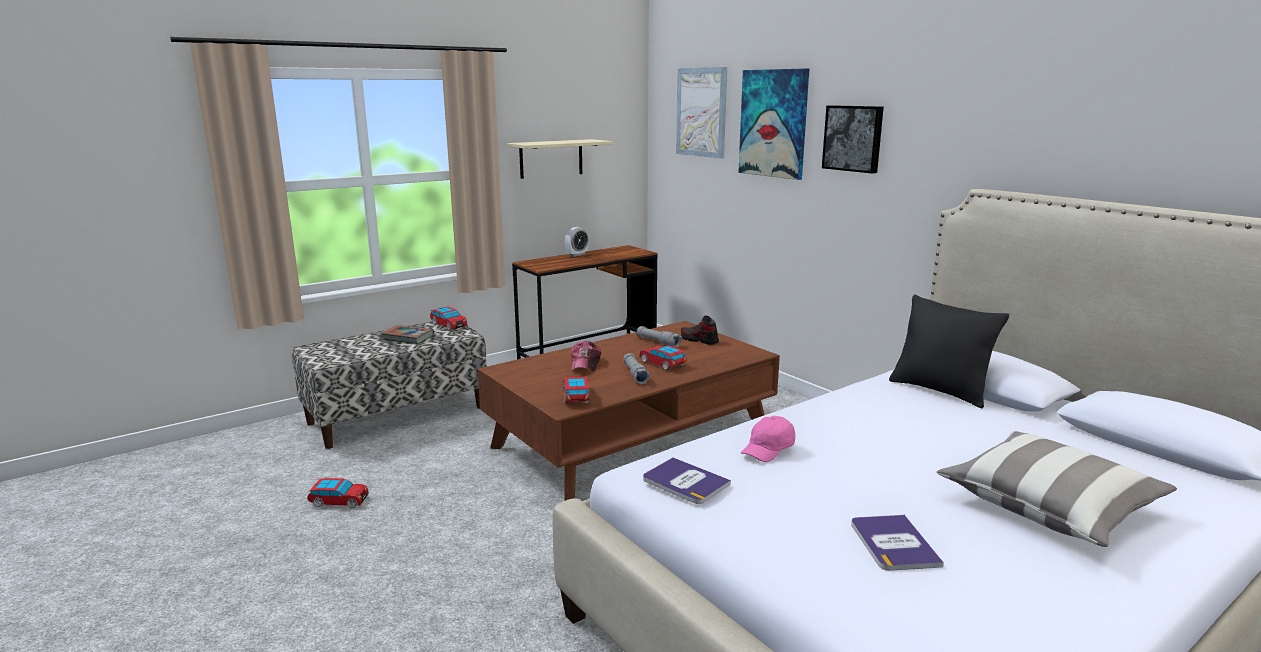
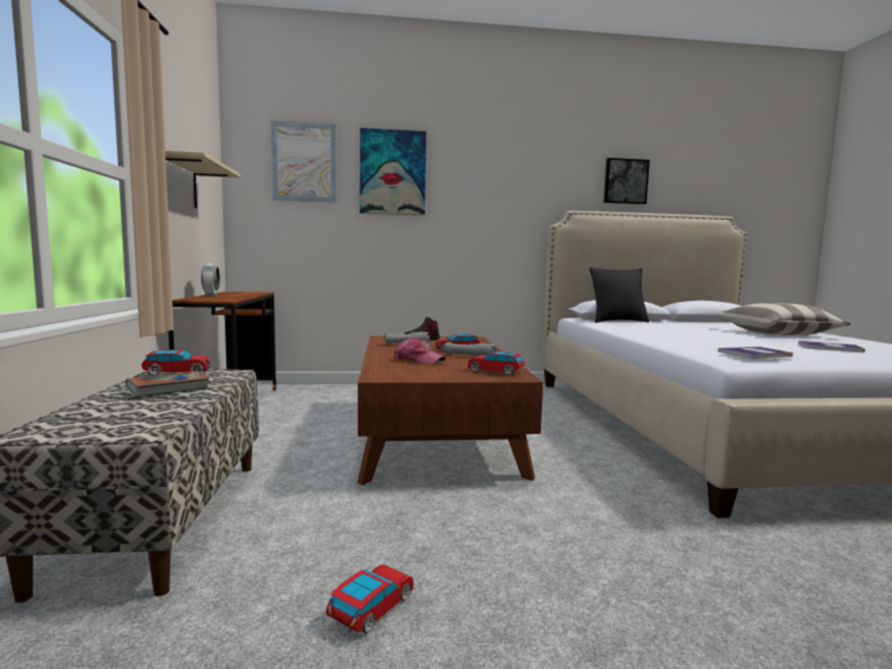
camera: 60 degrees left, 10 degrees down
pink cap [741,416,796,462] -> none
picture [822,105,884,174] -> picture moved to [604,158,650,204]

